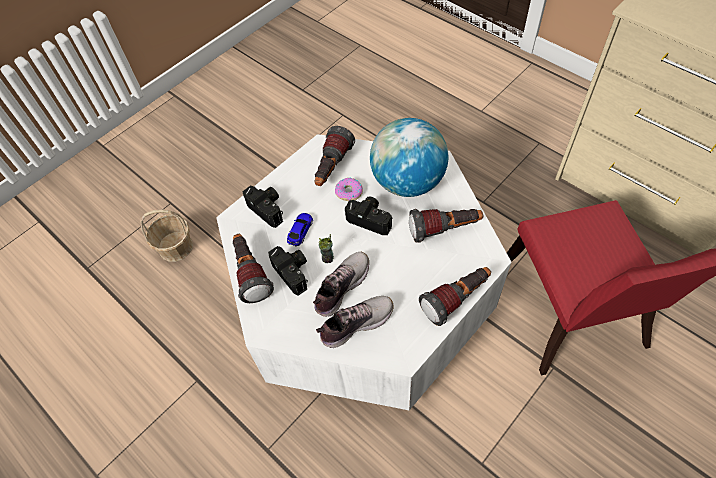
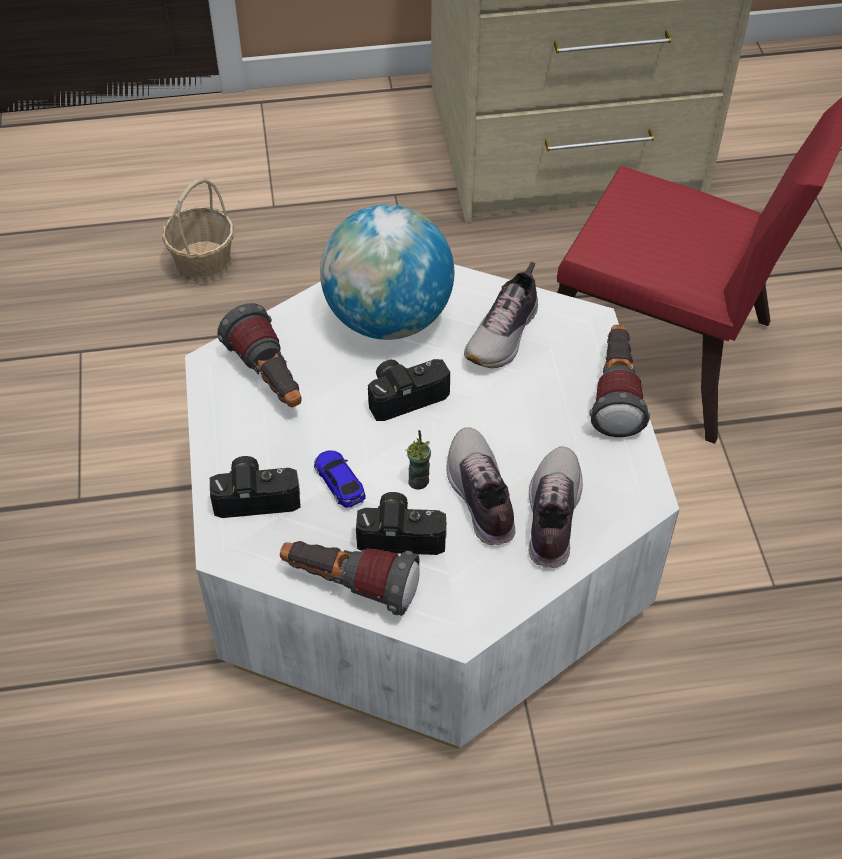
camera: 55 degrees left, 5 degrees down
basket [140,209,193,262] -> basket moved to [162,178,234,285]
donut [335,178,363,201] -> none
flashlight [409,209,483,243] -> shoe [464,262,538,368]

